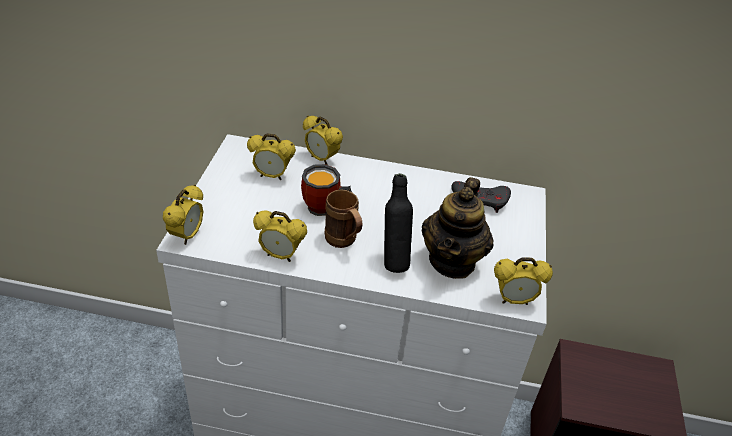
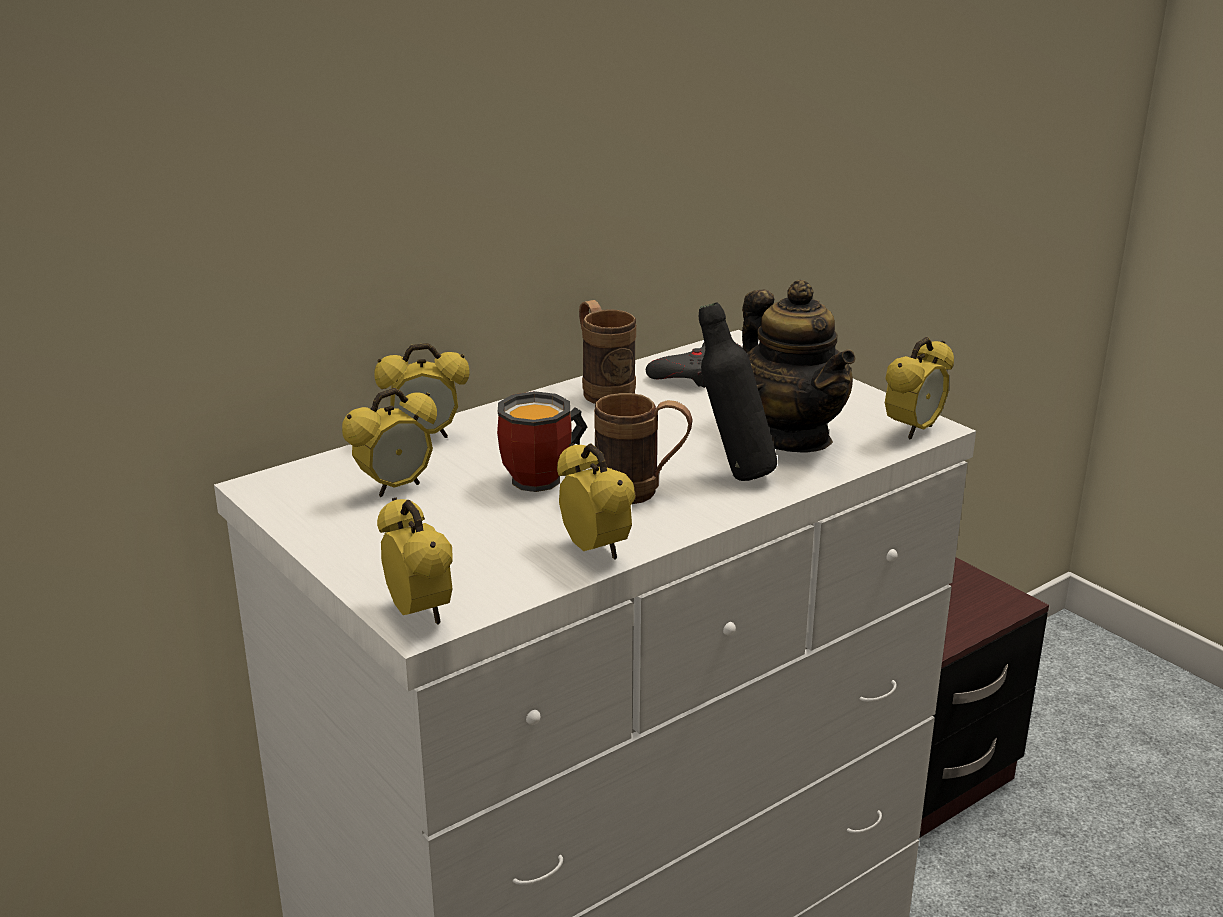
camera: 45 degrees left, 15 degrees down
alarm clock [253,211,307,262] -> alarm clock turned 90 degrees counterclockwise [557,443,635,560]
none -> brown mug [579,300,636,404]

